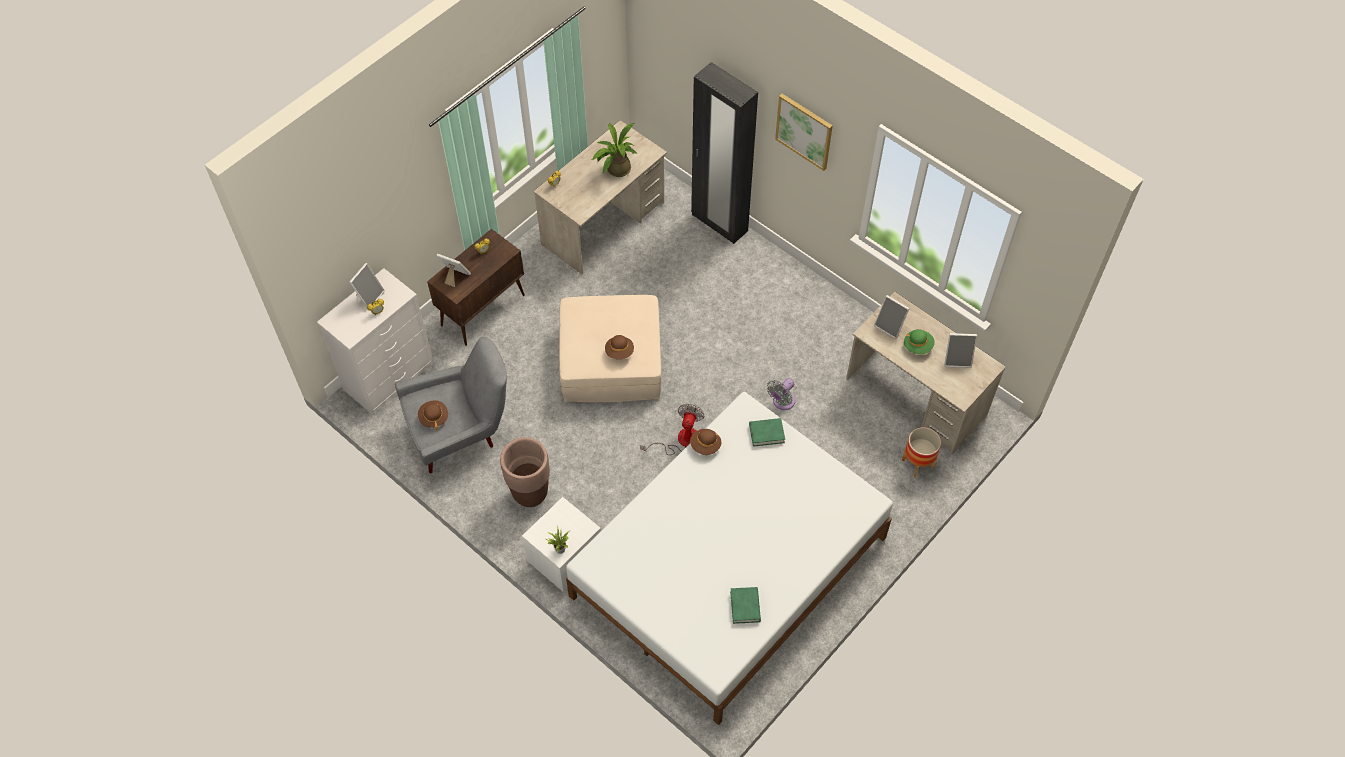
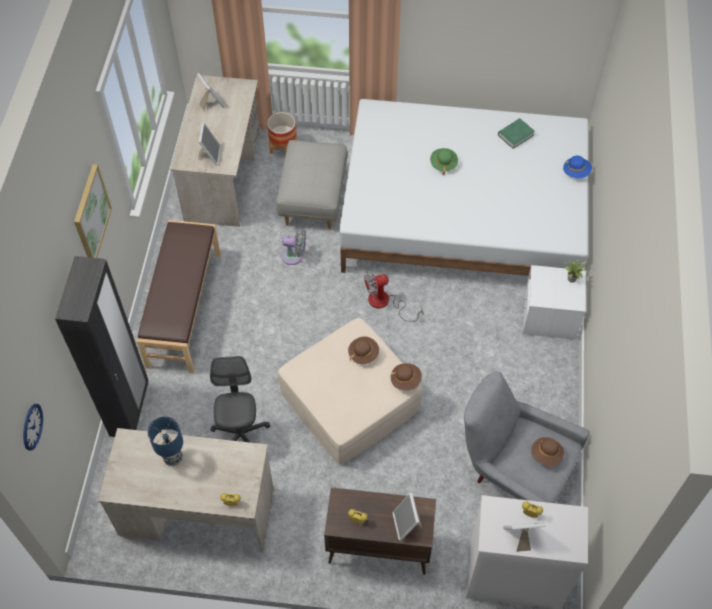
camera: 125 degrees left, 0 degrees up
brown planter [500,437,550,507] -> none
potted plant [591,123,637,177] -> blue table lamp [148,416,183,466]
brown hat [690,429,722,455] -> brown hat moved to [391,363,422,391]
green book [749,418,785,447] -> none
green hat [904,329,935,354] -> green hat moved to [430,148,458,175]
none -> wall clock [23,404,43,450]
none -> brown bench [136,220,221,373]
none -> grey office chair [210,356,270,443]
none -> grey ottoman [276,140,347,229]
none -> blue hat [563,156,592,179]

